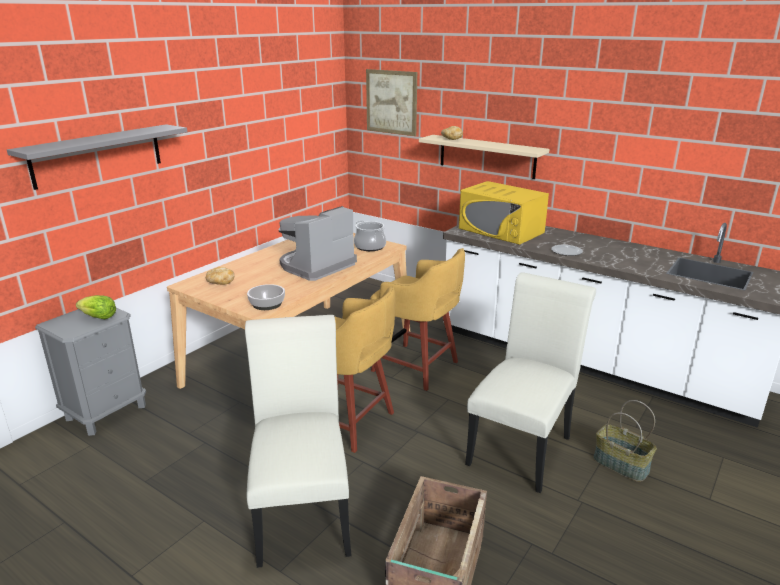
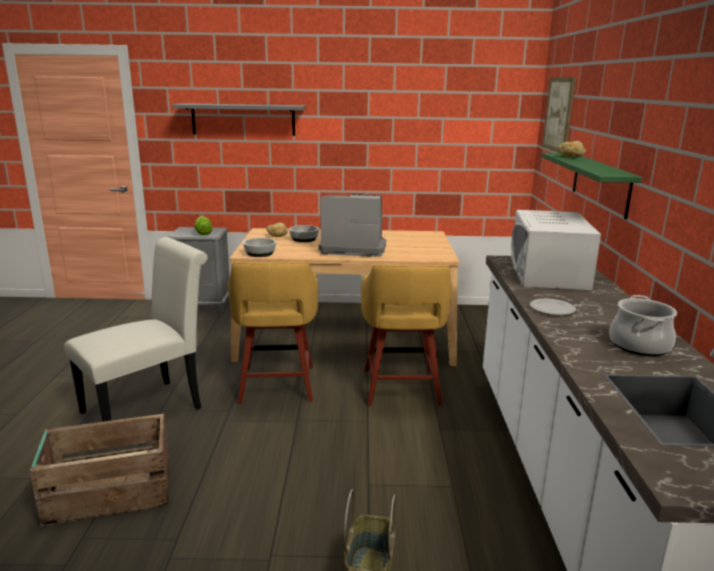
camera: 55 degrees right, 5 degrees down
cooking pot [354,220,386,251] -> cooking pot moved to [609,295,677,356]
beige shelf [419,135,549,179] -> green shelf [542,153,642,219]
yellow microwave [459,181,549,245] -> white microwave [511,210,601,290]
white chair [465,272,596,493] -> none
none -> bowl [289,225,319,242]

